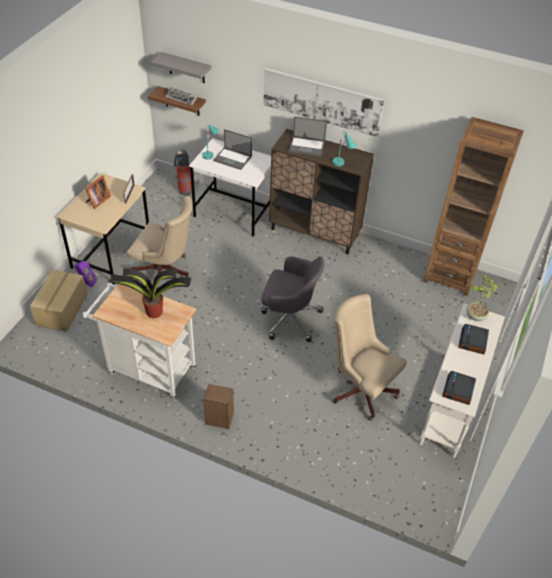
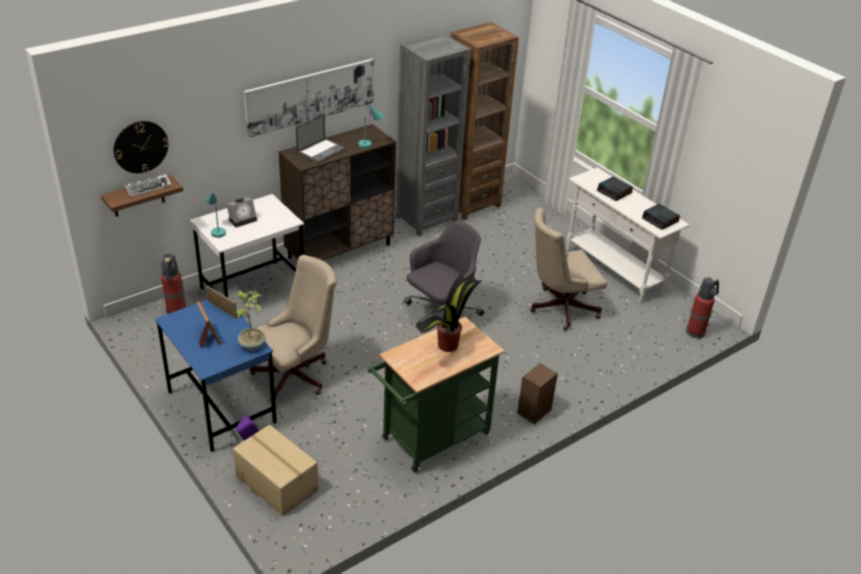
camera: 60 degrees left, 10 degrees down
beige desk [57,173,149,284] -> blue desk [155,294,277,452]
white cart [83,283,196,399] -> green cart [368,317,504,472]
grey shelf [151,52,211,83] -> wall clock [114,121,169,173]
laptop [213,129,252,170] -> alarm clock [227,197,257,227]
potted plant [467,274,502,321] -> potted plant moved to [234,290,266,351]
none -> grey bookcase [395,33,471,236]
none -> fire extinguisher [686,277,719,339]

